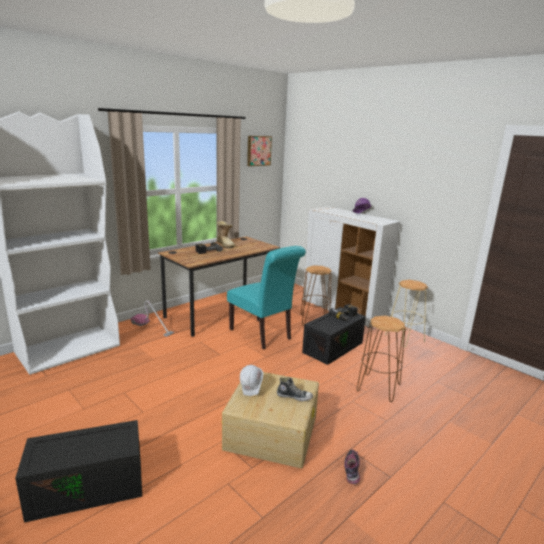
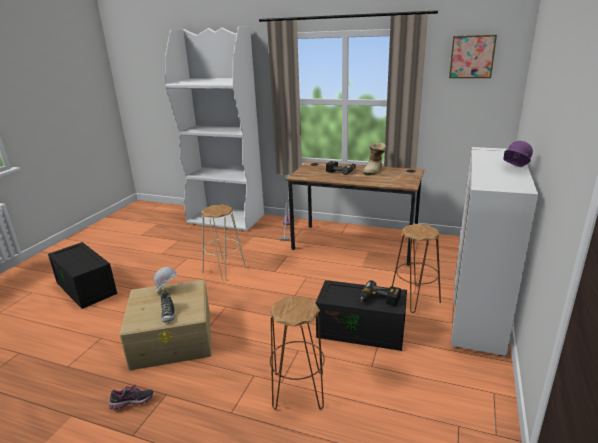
camera: 65 degrees right, 5 degrees up
turquoise chair [227,246,306,350] -> none
beige stool [385,280,428,347] -> beige stool moved to [201,204,246,281]

